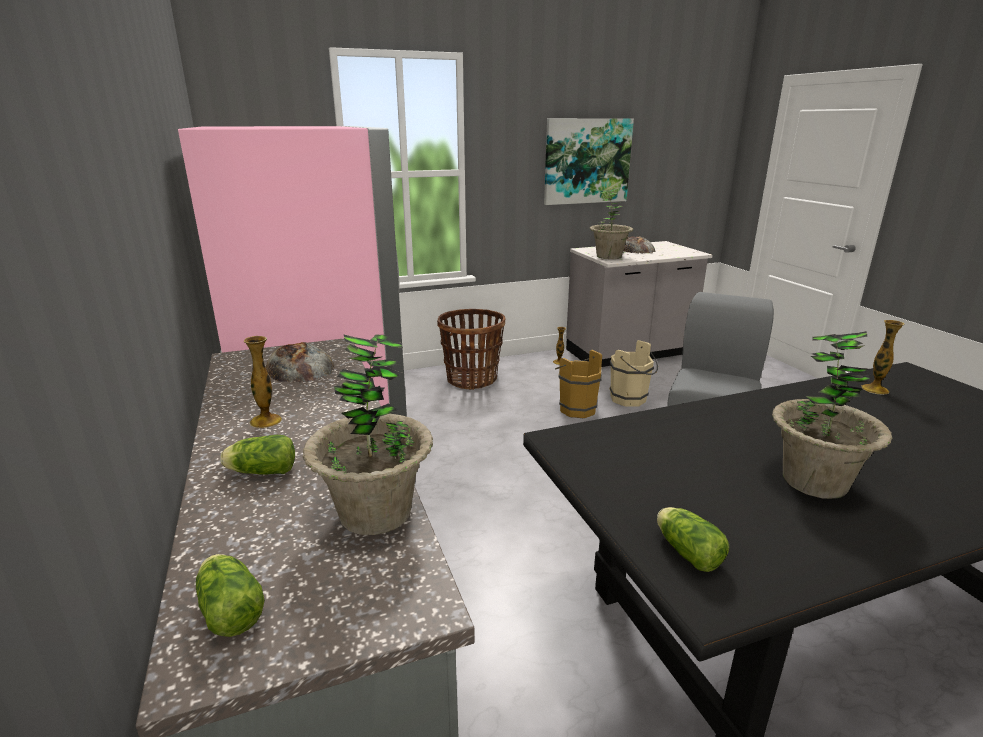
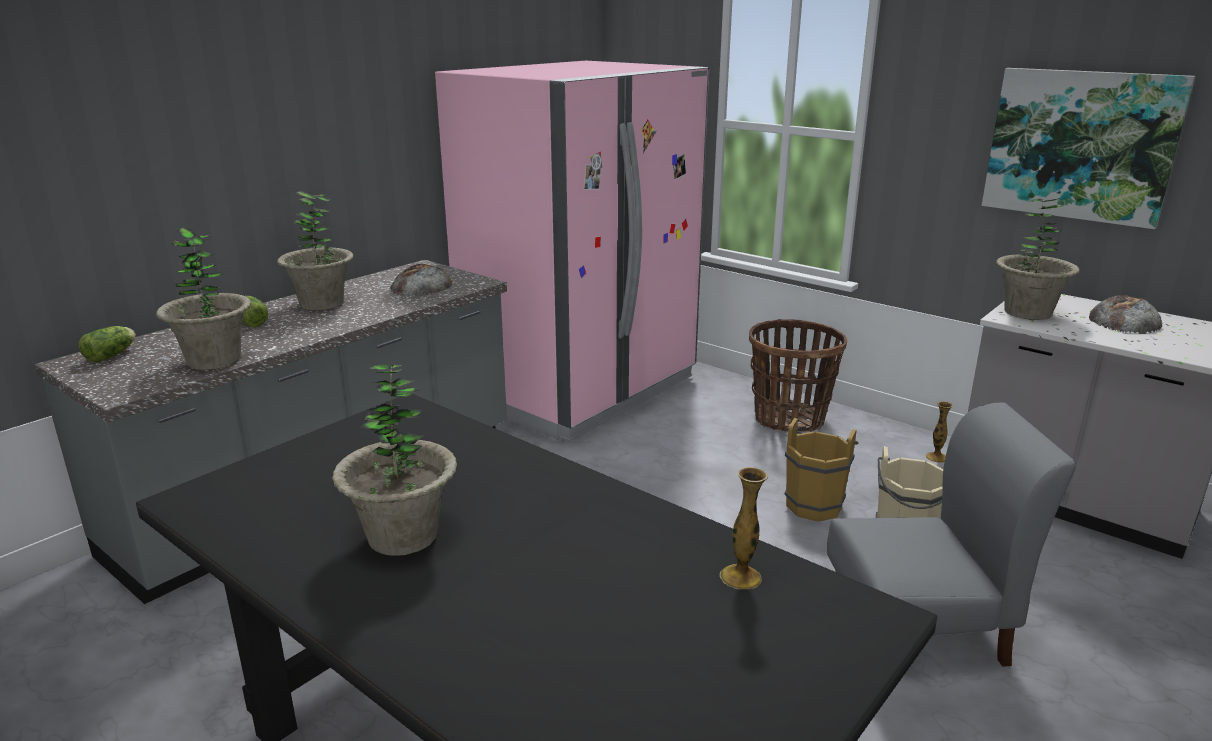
camera: 60 degrees right, 0 degrees up
vase [244,336,282,428] -> potted plant [277,191,354,310]
lettuce [657,507,729,572] -> none

